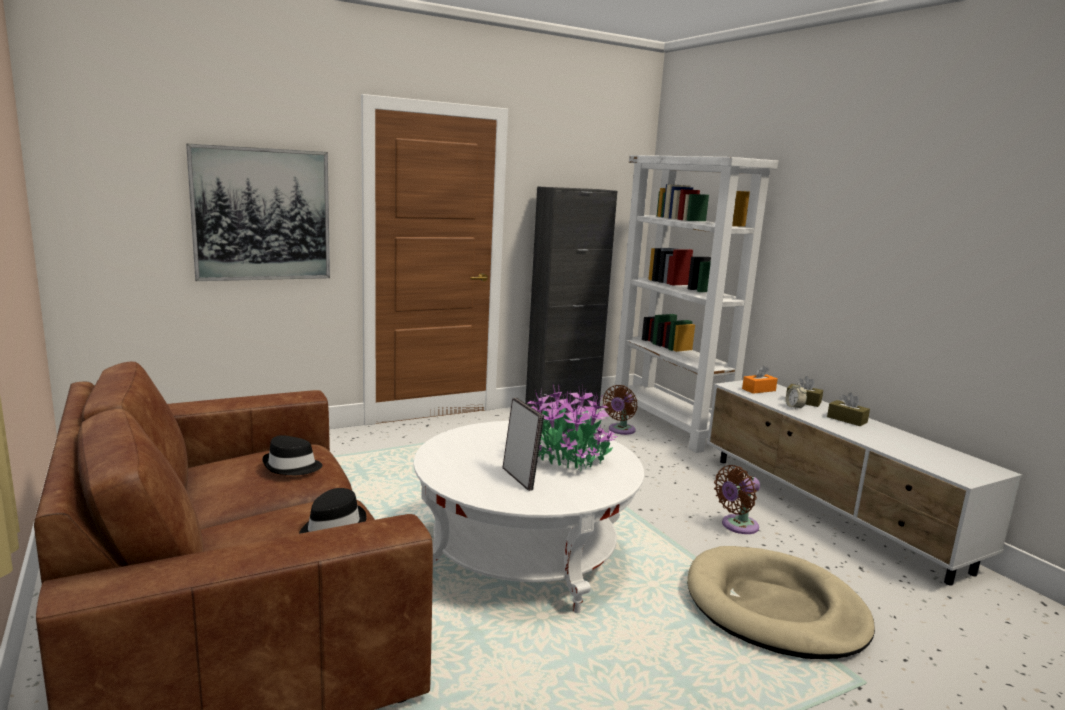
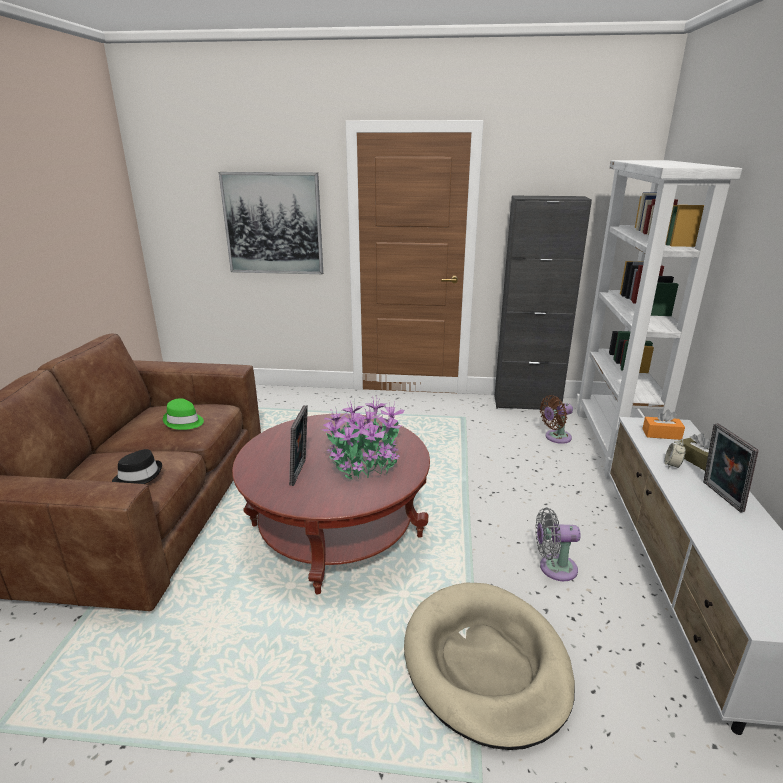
camera: 35 degrees right, 10 degrees up
black hat [262,435,322,475] -> green hat [163,398,204,430]
white coffee table [414,421,644,613] -> red coffee table [232,414,430,594]
brown fan [714,465,760,534] -> grey fan [536,508,581,581]
brown tissue box [827,392,870,426] -> picture frame [703,423,759,512]

